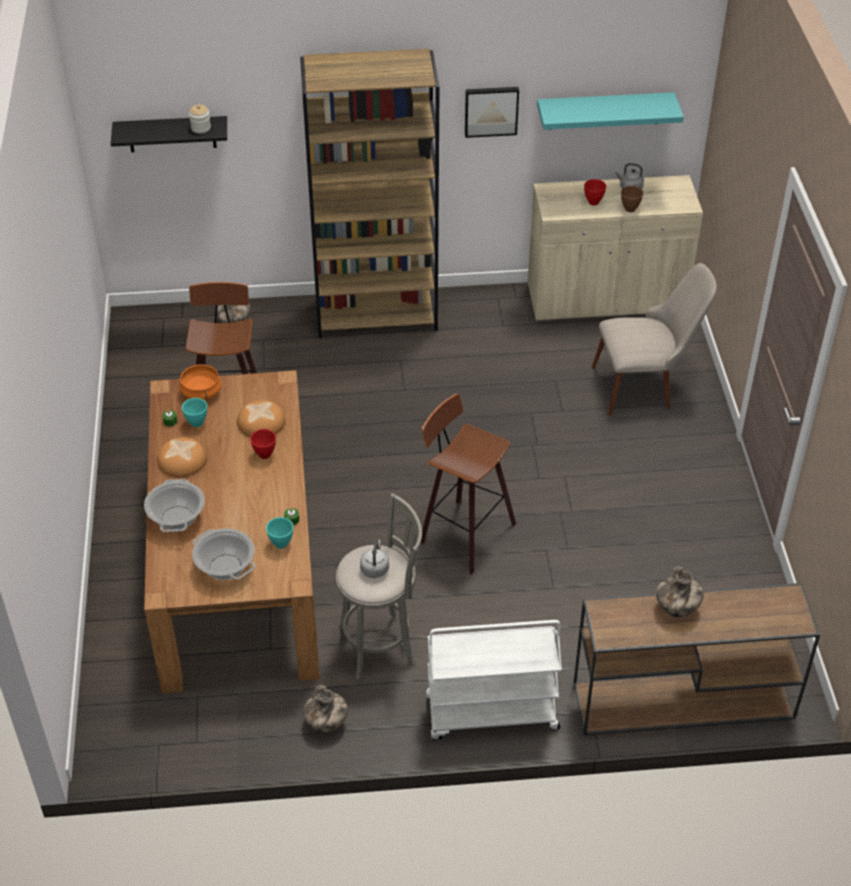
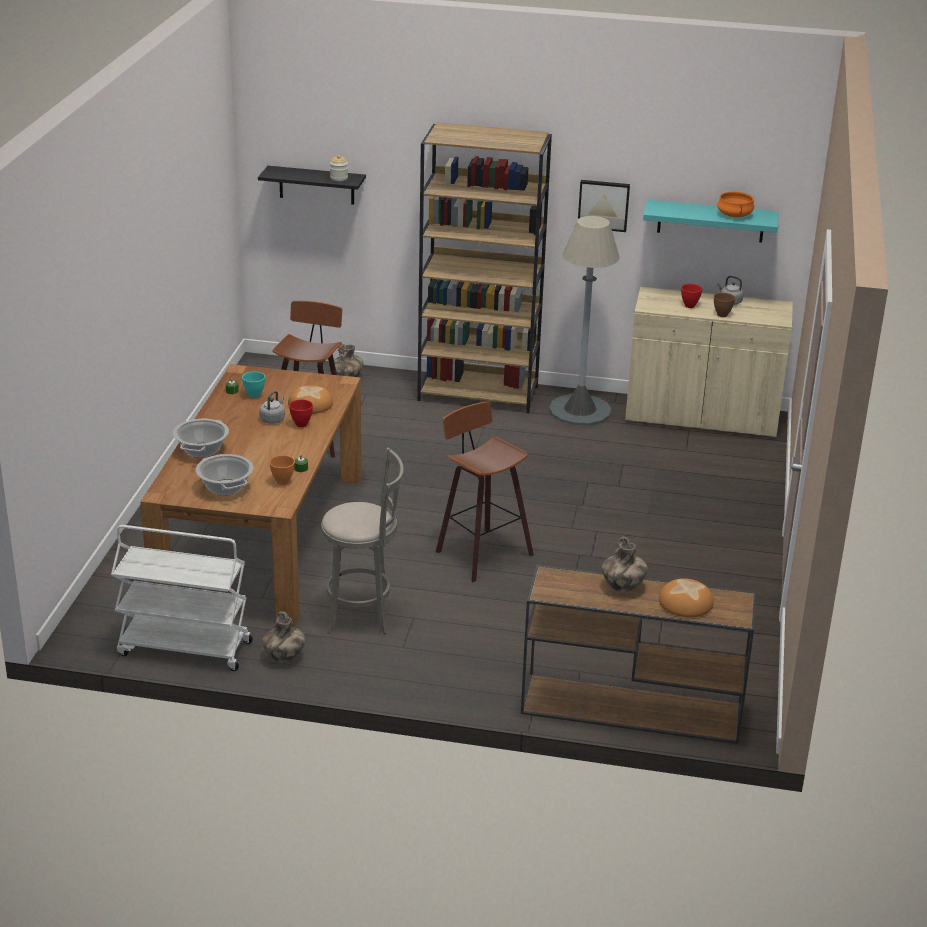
camera: 15 degrees right, 15 degrees down
bread [157,437,207,477] -> bread moved to [659,578,713,617]
orange cooking pot [179,364,221,400] -> orange cooking pot moved to [717,191,754,217]
turquoise bowl [266,517,293,549] -> orange bowl [269,455,295,485]
grey kettle [360,540,389,578] -> grey kettle moved to [259,391,285,424]
white cart [426,620,562,740] -> white cart moved to [111,525,253,671]
beige chair [592,263,717,416] -> none
none -> grey floor lamp [549,216,620,426]

